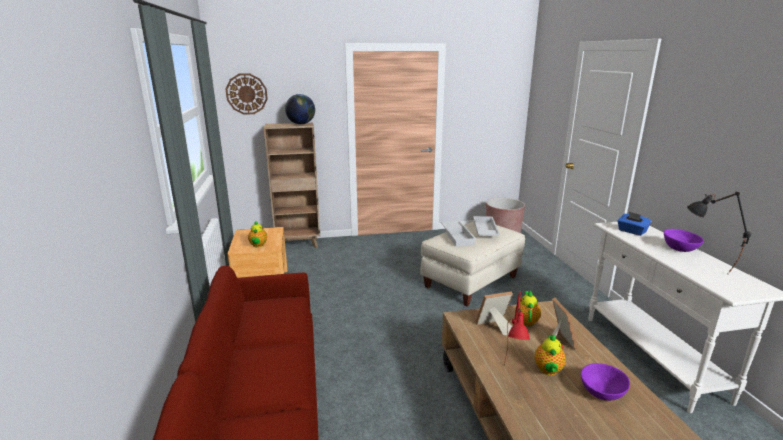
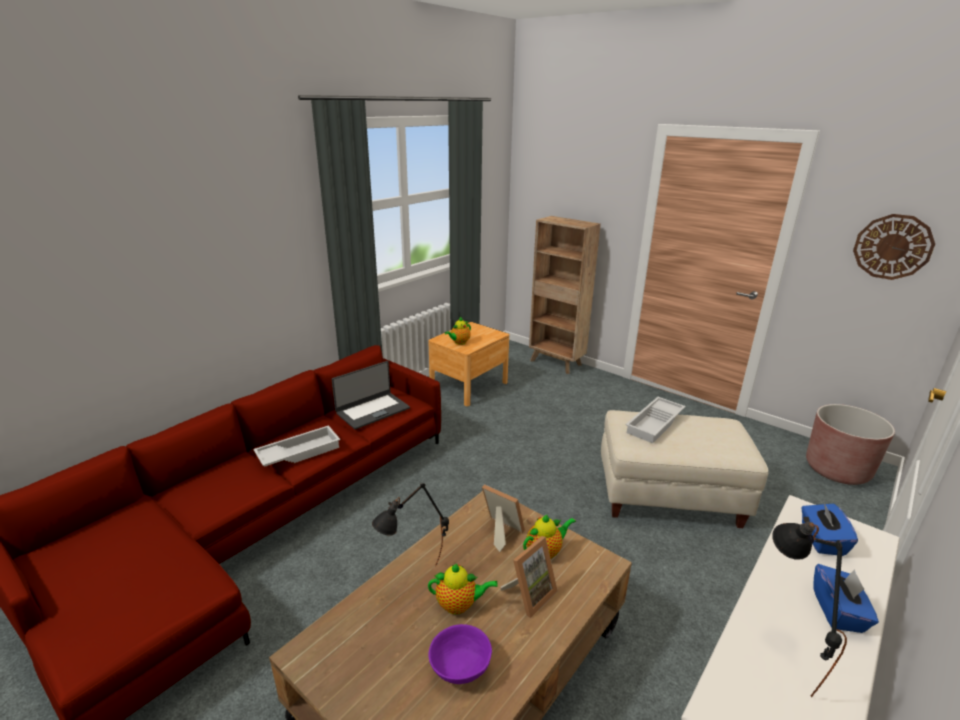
camera: 50 degrees right, 5 degrees up
wall clock [225,74,268,115] -> wall clock moved to [853,214,935,280]
globe [285,94,315,124] -> none
white tray [473,216,500,236] -> white tray moved to [253,425,340,466]
red table lamp [504,292,530,365] -> black table lamp [372,483,449,567]
teapot [535,335,566,375] -> teapot turned 150 degrees counterclockwise [428,564,498,615]
purple bowl [664,229,704,252] -> blue tissue box [813,564,879,633]
none -> laptop [332,361,410,429]

